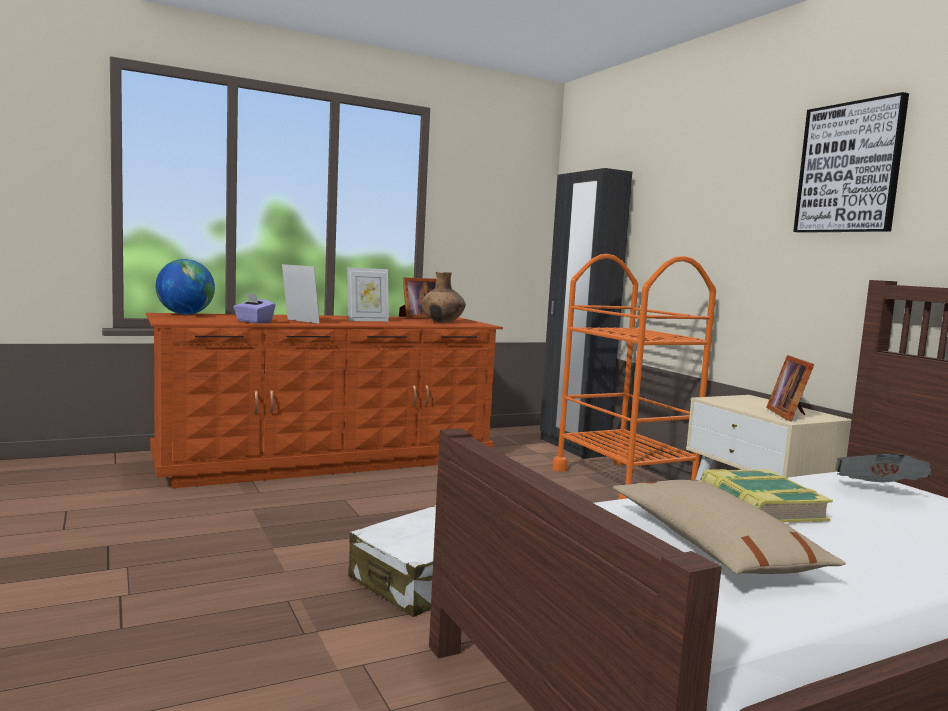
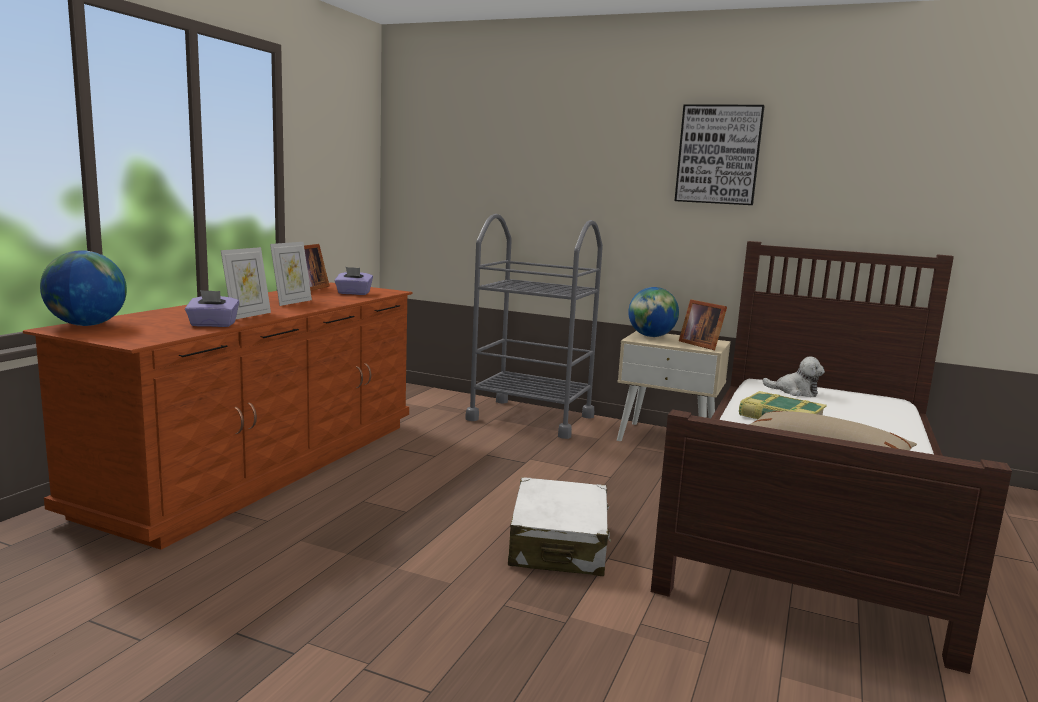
camera: 40 degrees left, 5 degrees up
picture frame [282,264,320,324] -> picture frame turned 120 degrees clockwise [221,247,271,319]
brown vase [421,272,466,323] -> purple tissue box [335,267,373,295]
black wardrobe [540,168,632,459] -> none
orange cart [552,254,716,500] -> grey cart [465,214,603,439]
newspaper [835,454,931,482] -> plush toy [763,356,825,397]
none -> globe [628,287,679,337]

